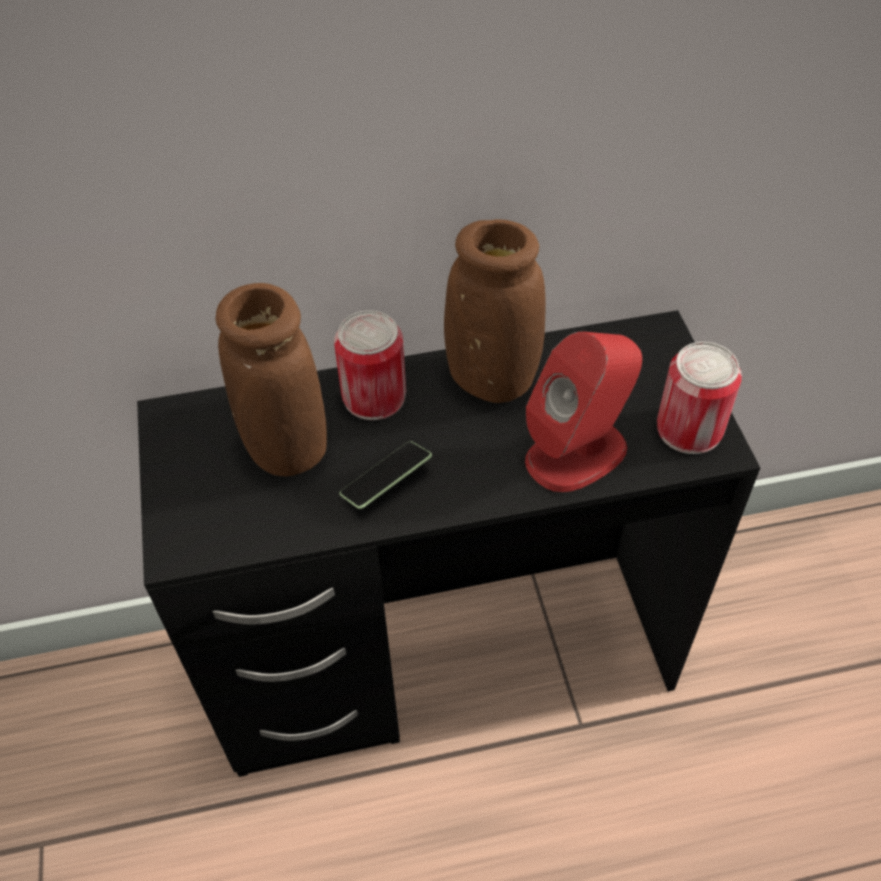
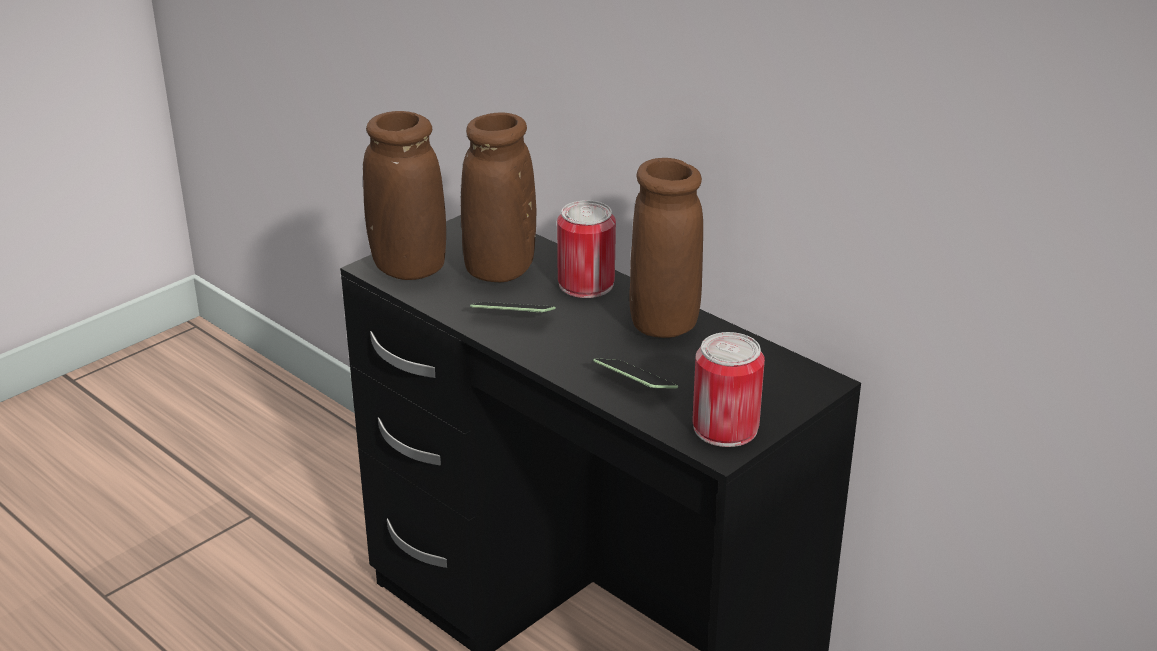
camera: 55 degrees right, 20 degrees down
red speaker [525,331,642,492] -> phone [593,359,678,389]
none -> brown vase [363,111,446,280]

